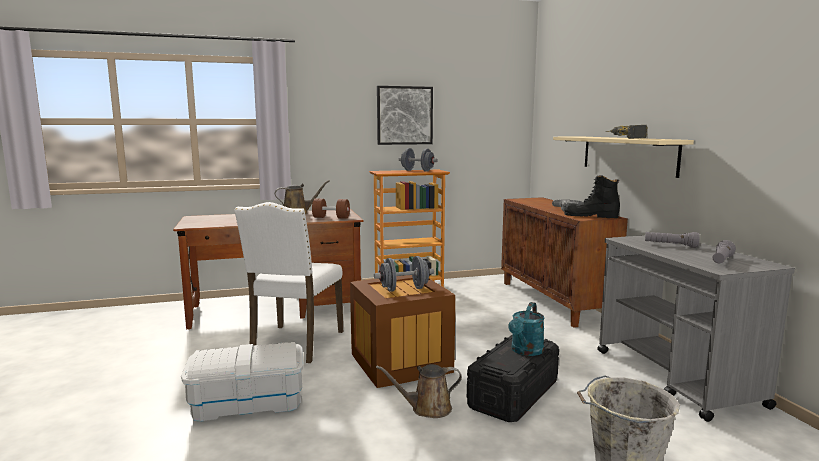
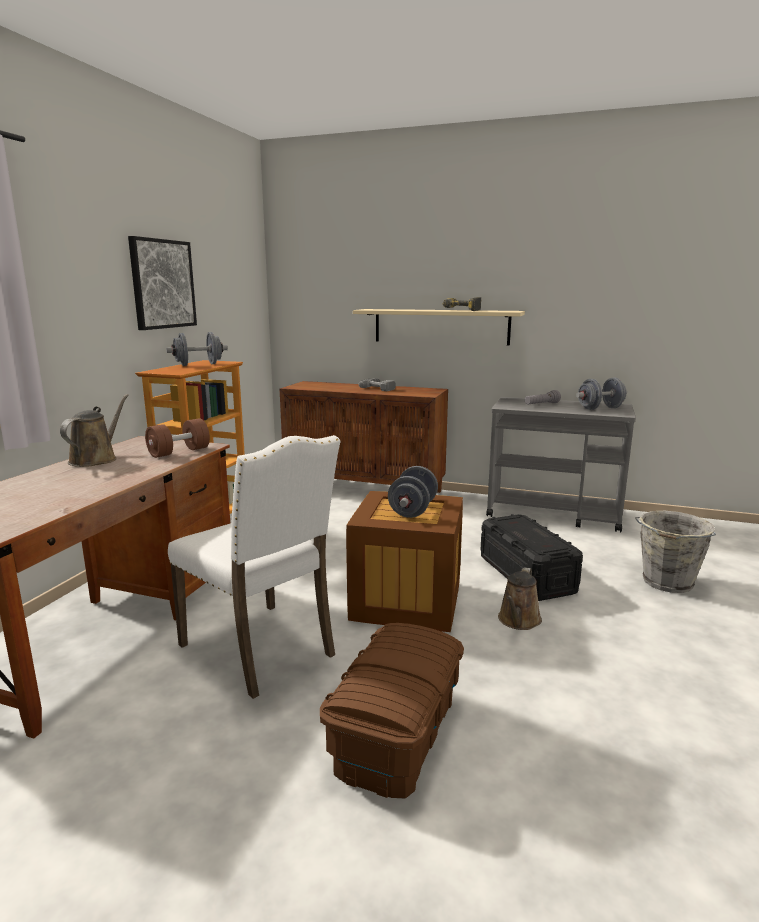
camera: 55 degrees left, 5 degrees up
white storage box [181,342,304,422] -> brown storage box [320,623,464,799]
turquoise watering can [508,302,545,356] -> none
black boot [564,175,620,218] -> none
grey flashlight [713,240,736,263] -> grey dumbbell [576,378,627,410]

